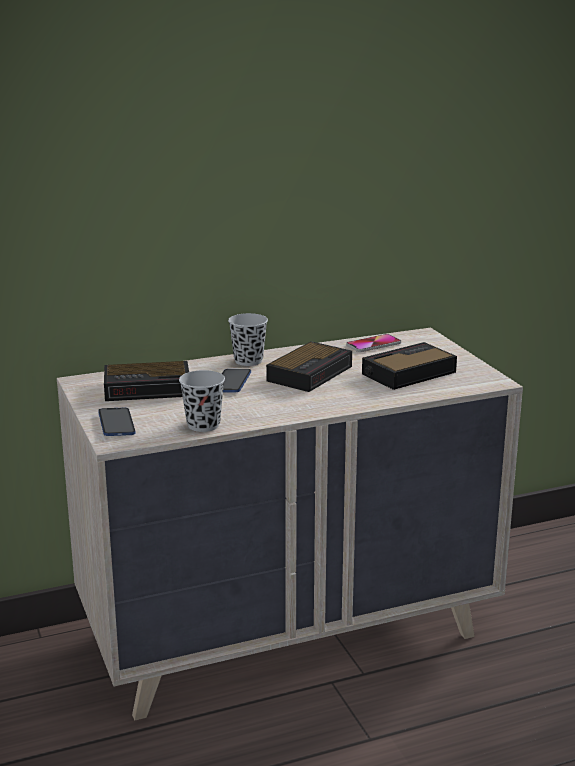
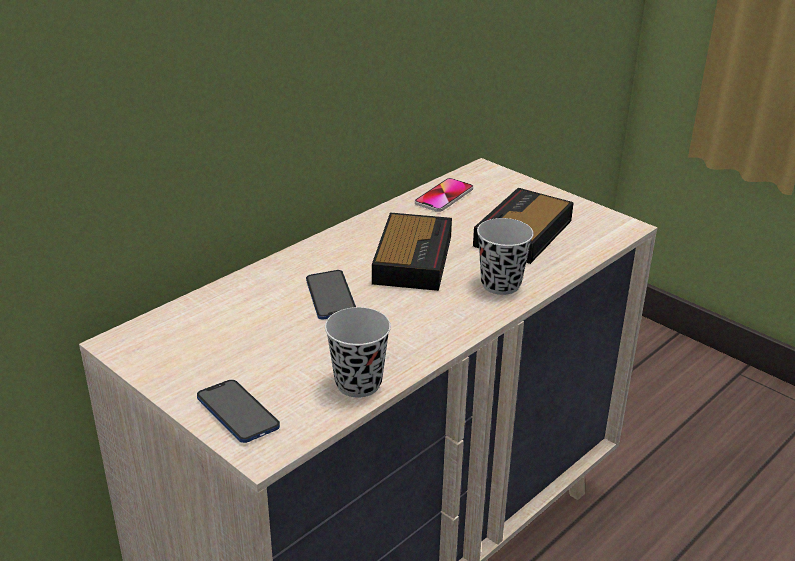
camera: 25 degrees left, 10 degrees up
alarm clock [104,361,189,401] -> none
black cup [228,313,268,366] -> black cup moved to [477,218,534,295]

